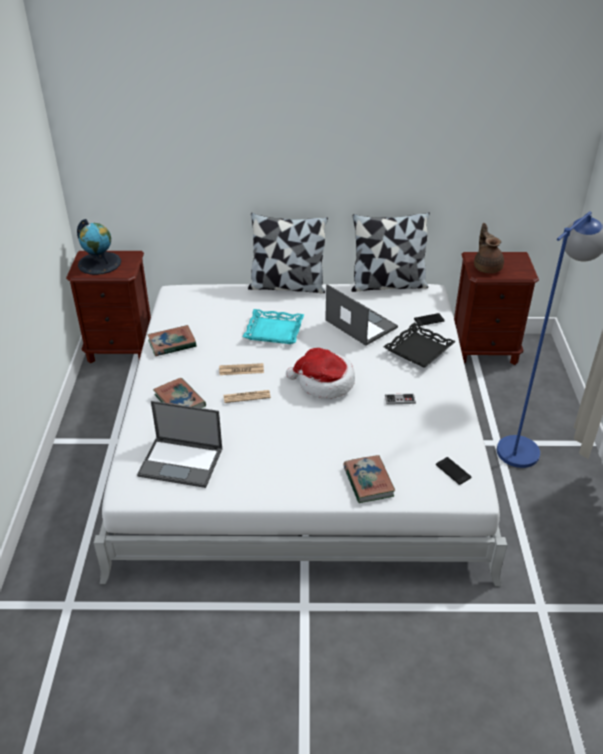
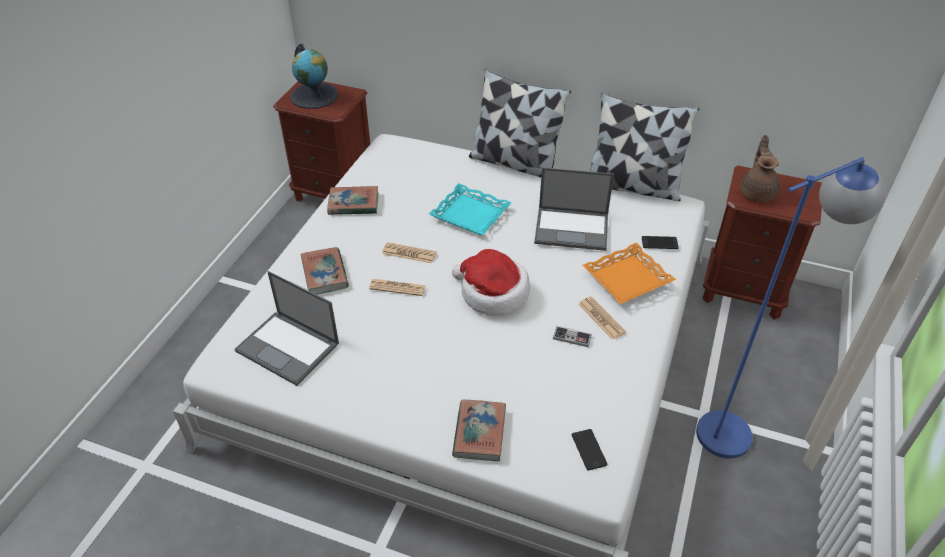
camera: 20 degrees right, 5 degrees up
laptop [325,284,398,346] -> laptop turned 120 degrees clockwise [534,167,614,251]
black tray [384,323,456,368] -> orange tray [583,243,676,304]
none -> newspaper [579,296,626,340]

